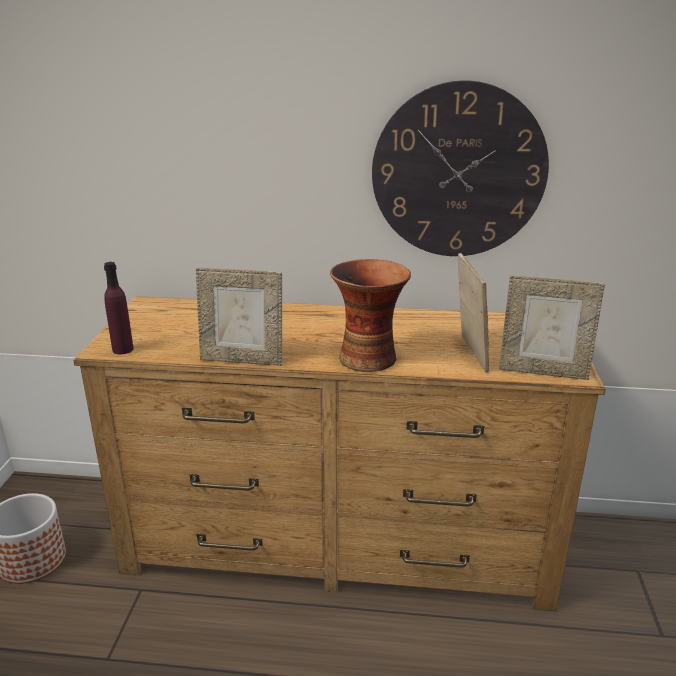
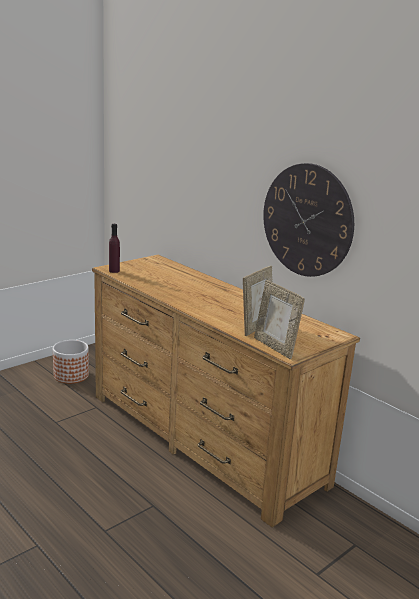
camera: 40 degrees right, 5 degrees down
picture frame [196,267,282,366] -> none
vase [330,259,411,372] -> none

